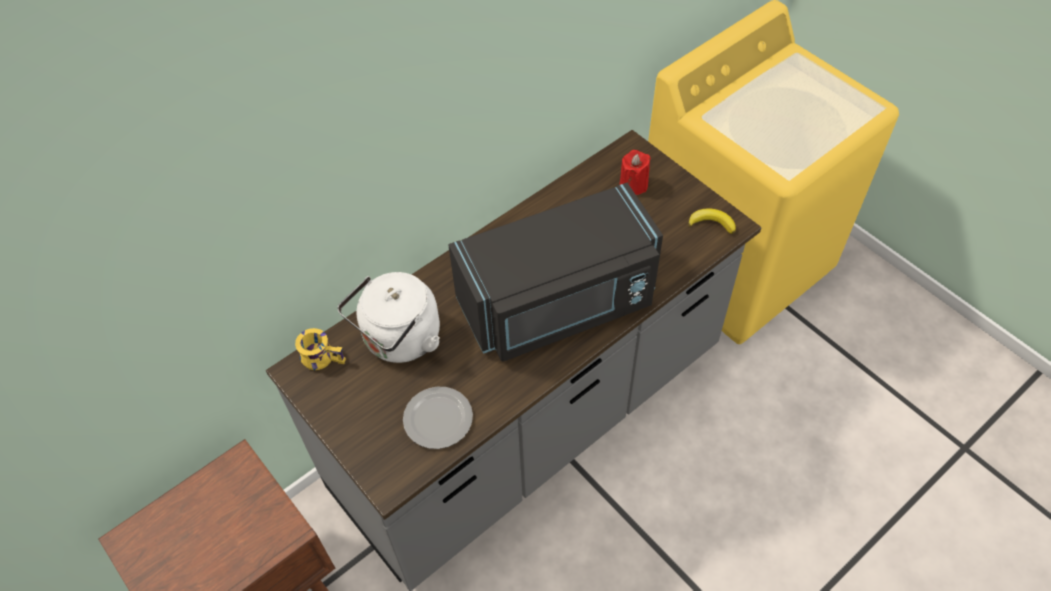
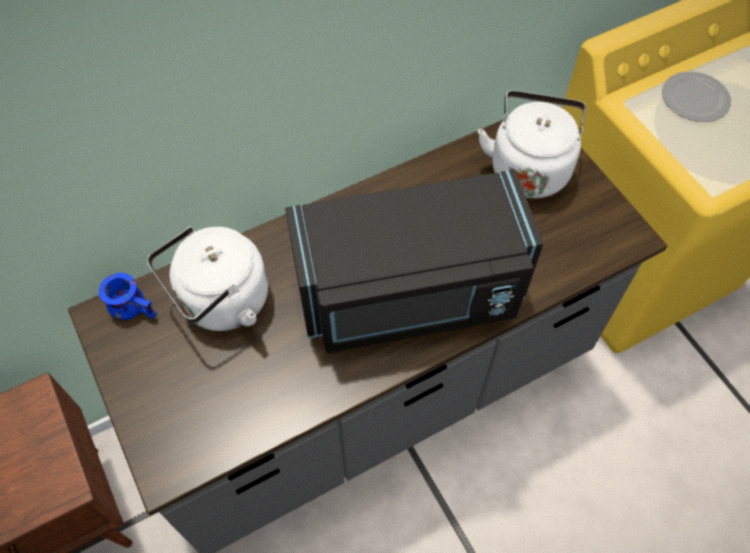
camera: 10 degrees right, 5 degrees up
yellow mug [295,328,346,370] -> blue mug [99,273,157,320]
plate [403,387,473,449] -> plate moved to [662,72,731,122]
red candle [620,150,651,195] -> white kettle [478,91,586,198]
banana [688,208,736,234] -> none

